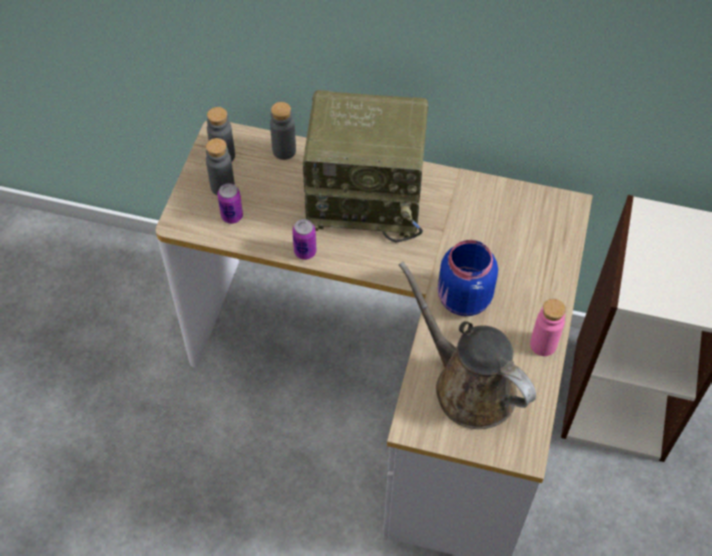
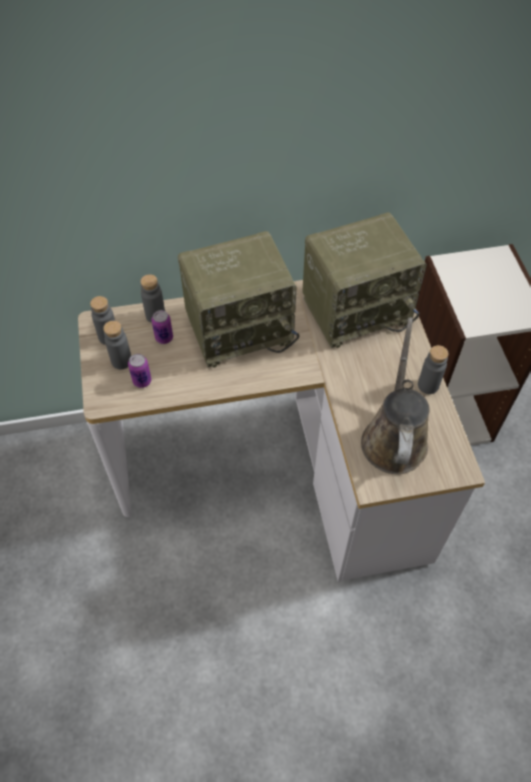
camera: 25 degrees left, 0 degrees up
can [292,219,316,260] -> can moved to [151,310,173,344]
brown watering can [399,261,536,429] -> brown watering can turned 75 degrees clockwise [361,318,429,474]
blue jar [438,240,498,316] -> none
pink bottle [530,299,566,356] -> grey bottle [418,345,449,394]
none -> radio [302,212,427,348]

